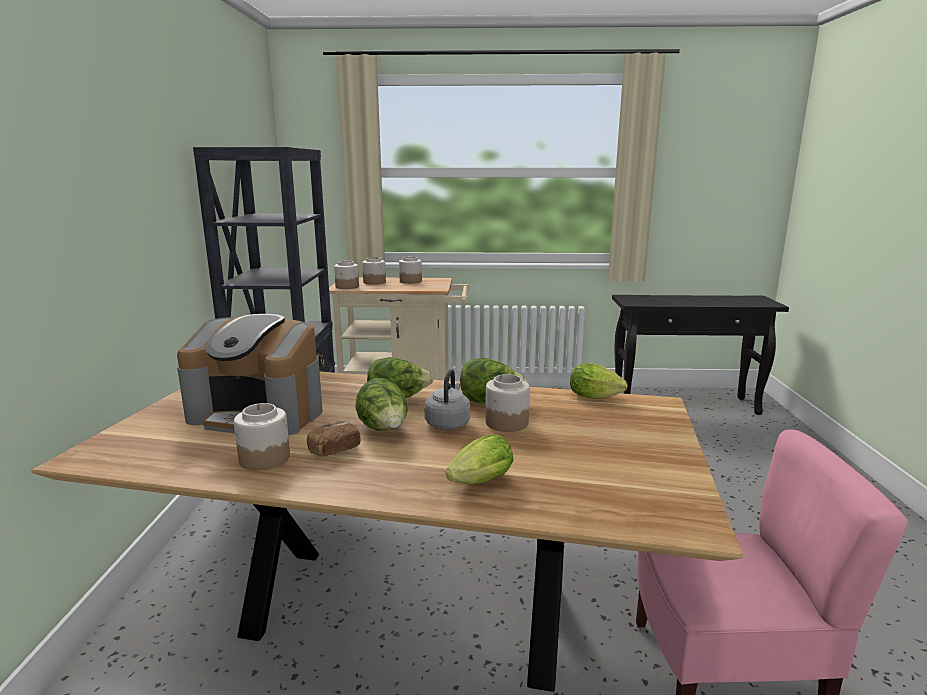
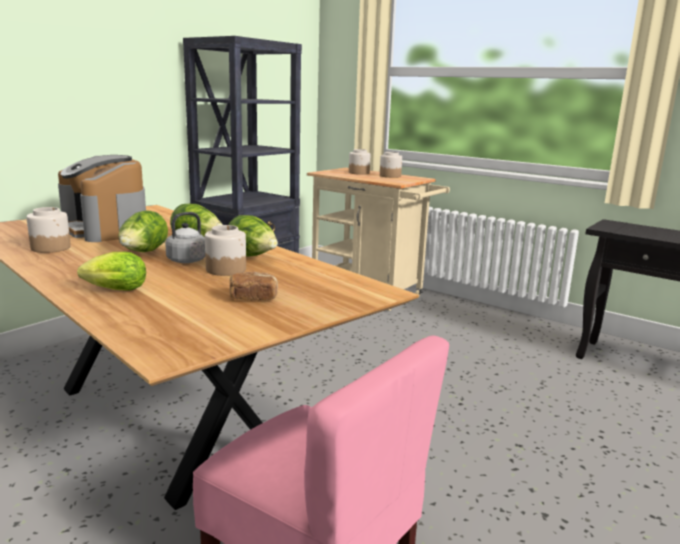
camera: 35 degrees right, 0 degrees up
bread [307,421,361,457] -> bread moved to [230,272,278,300]
jar [334,261,359,289] -> none
lettuce [570,363,628,399] -> none

